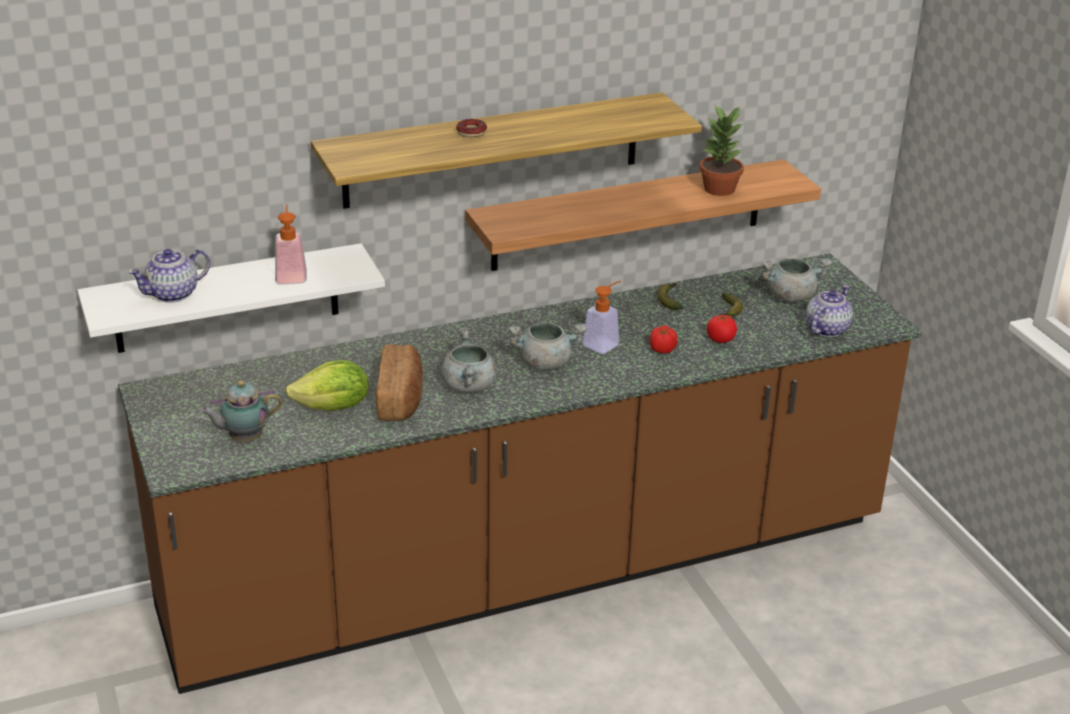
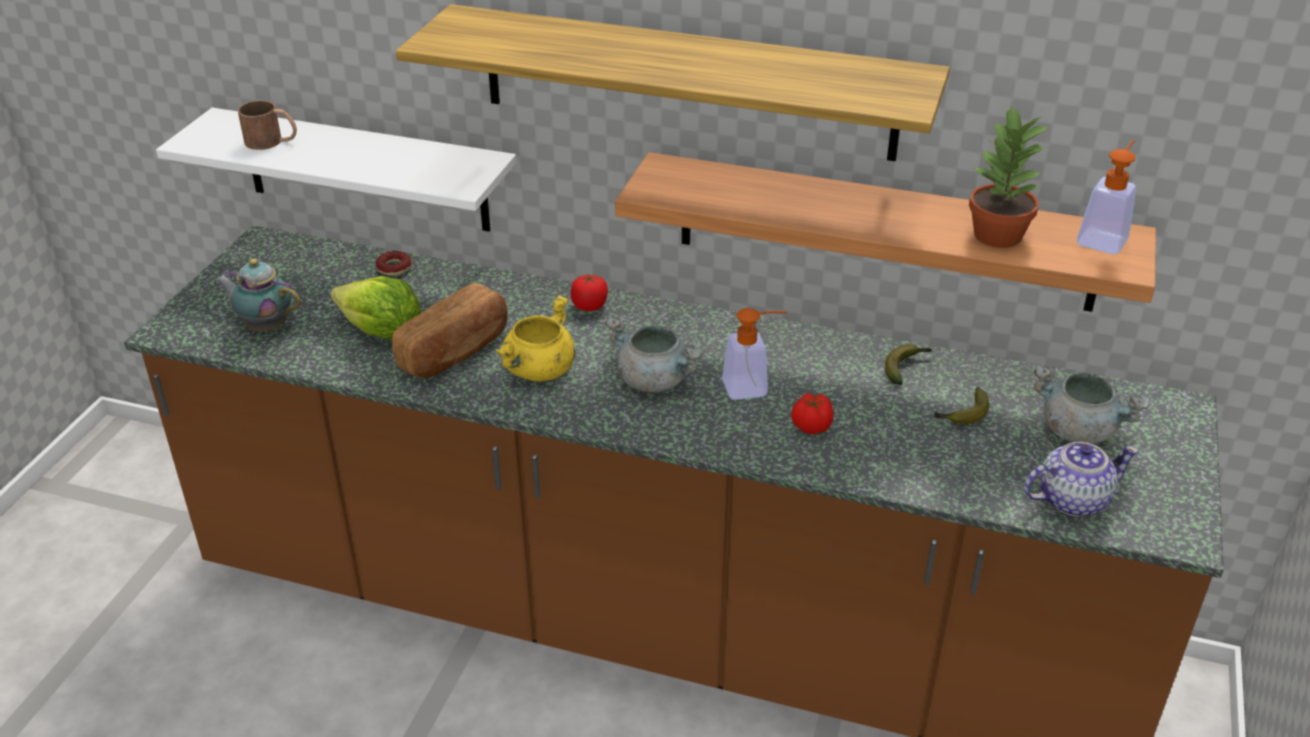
camera: 40 degrees right, 5 degrees up
teapot [128,249,210,303] -> brown mug [238,100,297,150]
soap dispenser [275,204,307,285] -> soap dispenser moved to [1077,140,1136,254]
grey cooking pot [441,328,497,392] -> yellow cooking pot [496,295,575,381]
donut [456,119,487,137] -> donut moved to [376,251,412,276]
tomato [707,314,737,343] -> tomato moved to [571,274,608,311]

